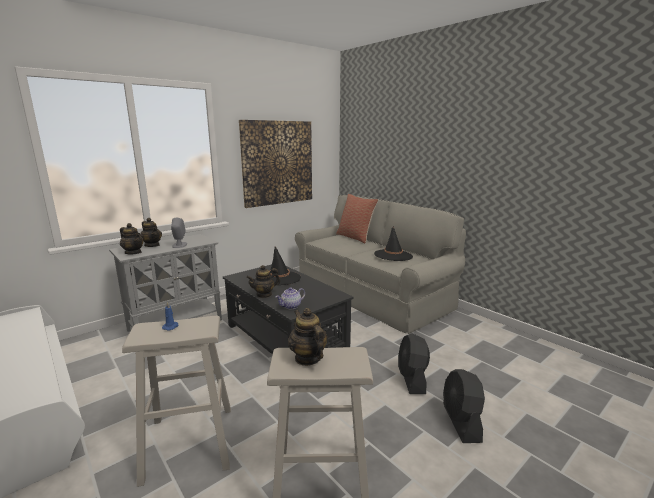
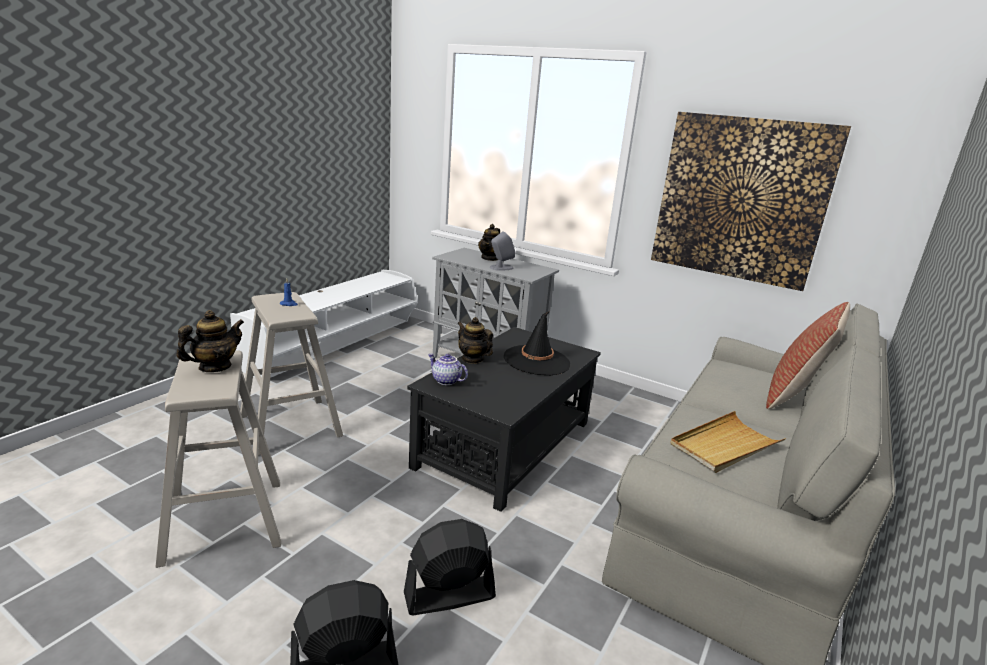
camera: 70 degrees right, 5 degrees up
teapot [120,223,144,254] -> none
black hat [374,226,413,261] -> beige tray [670,411,786,473]

